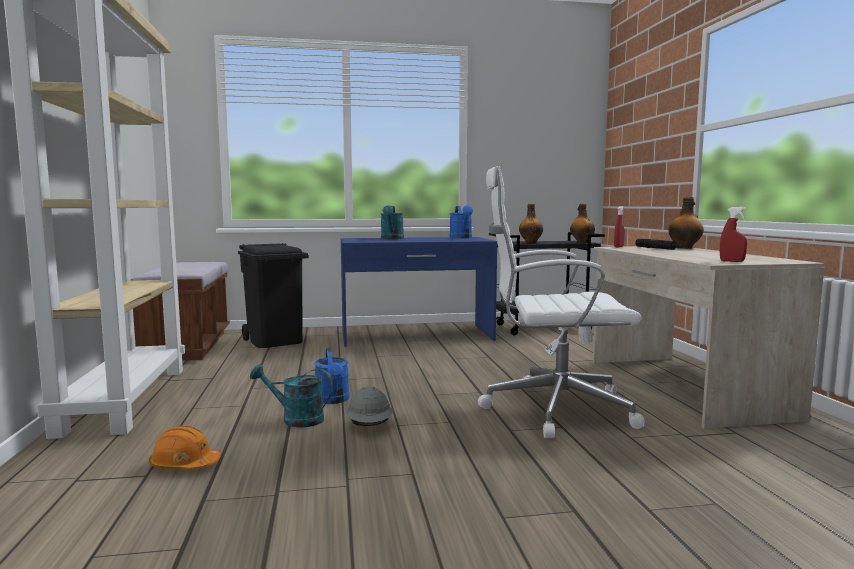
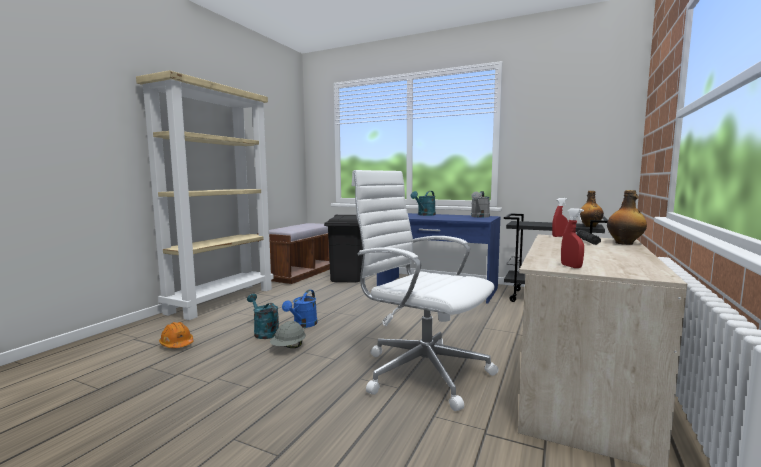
camera: 35 degrees right, 0 degrees up
blue watering can [450,205,473,238] -> grey watering can [471,191,490,217]
bottle [519,204,543,243] -> none

